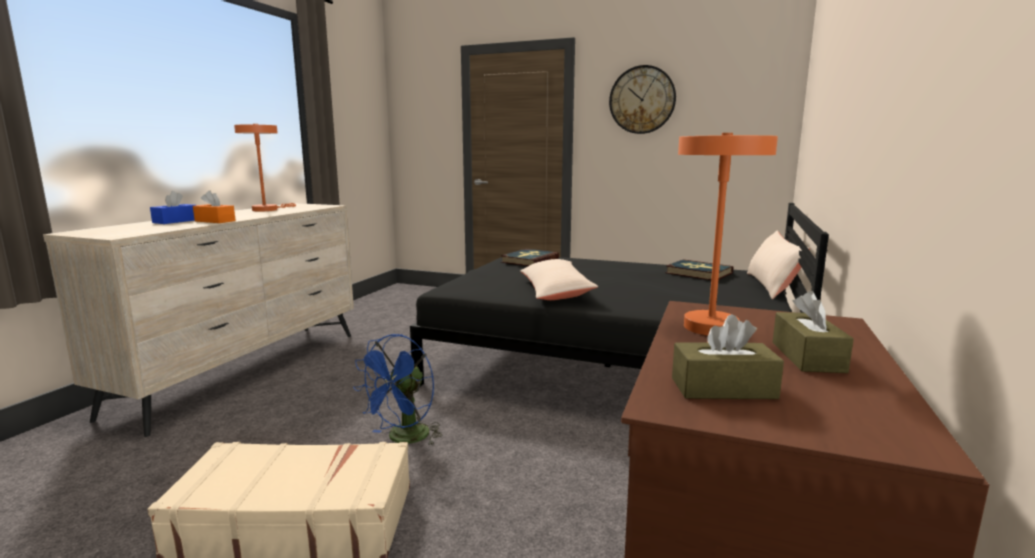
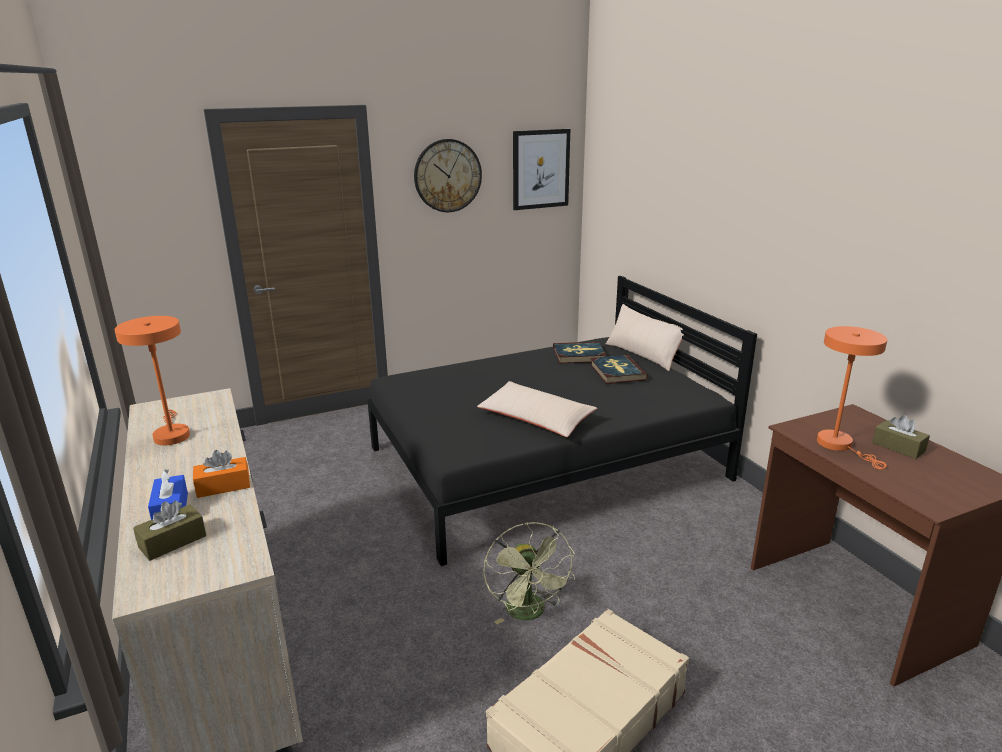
camera: 45 degrees left, 10 degrees up
blue fan [353,334,443,446] -> green fan [483,522,575,624]
book [501,249,559,266] -> book moved to [590,355,648,384]
brown tissue box [672,314,784,399] -> brown tissue box moved to [133,501,206,561]
none -> picture [513,129,570,210]

